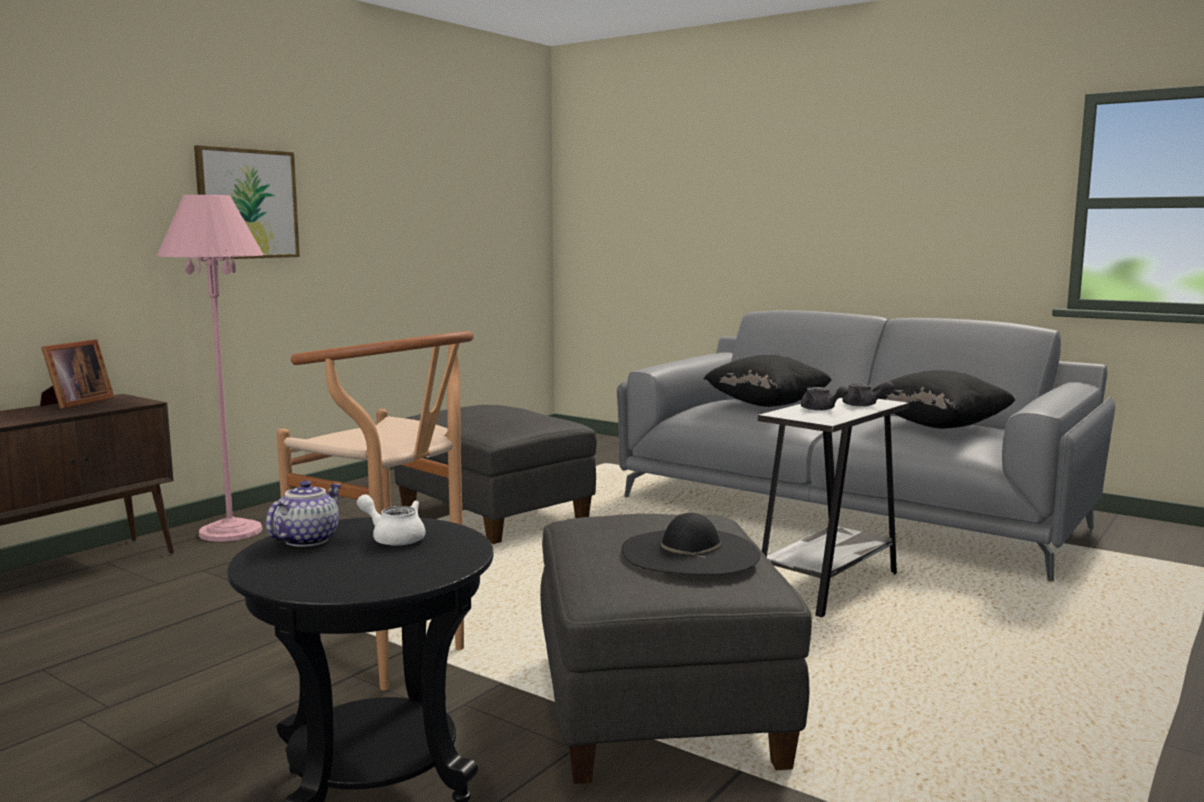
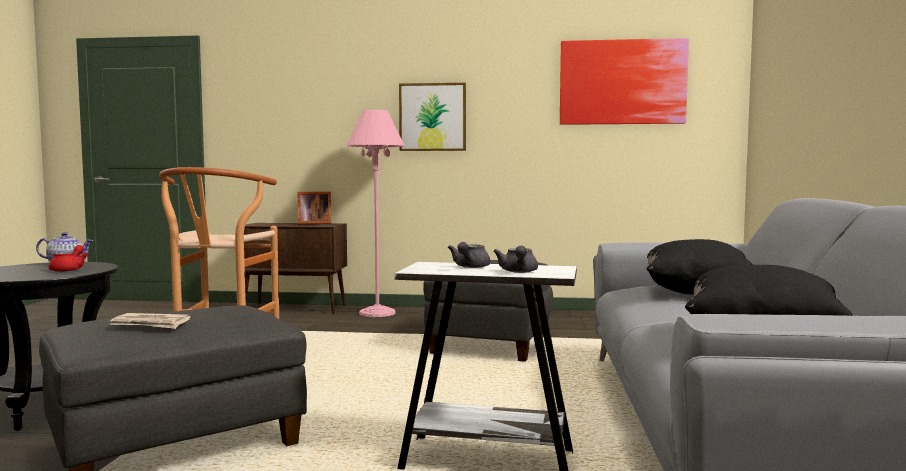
camera: 60 degrees right, 5 degrees down
white teapot [357,494,426,546] -> red teapot [48,245,88,272]
black hat [621,513,761,575] -> newspaper [109,313,191,329]
none -> picture [560,38,689,125]

